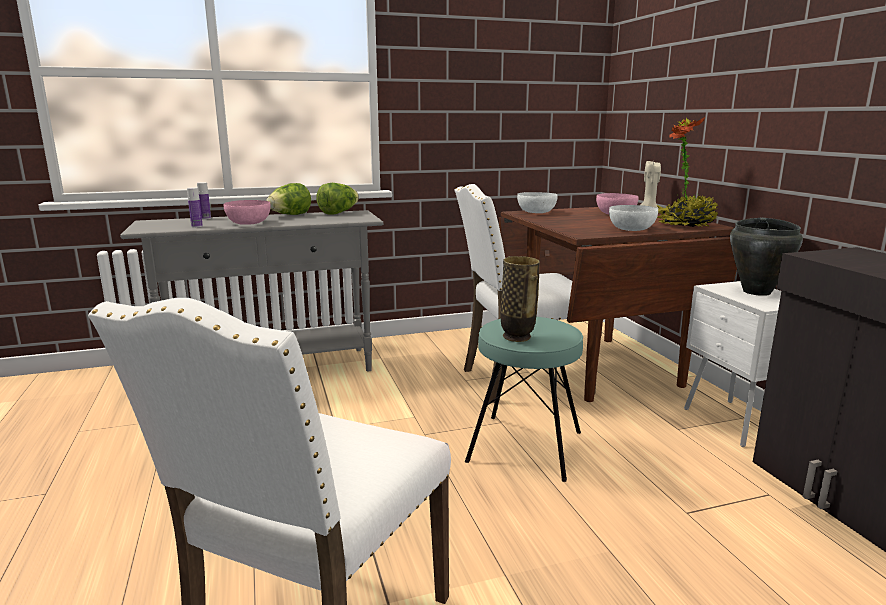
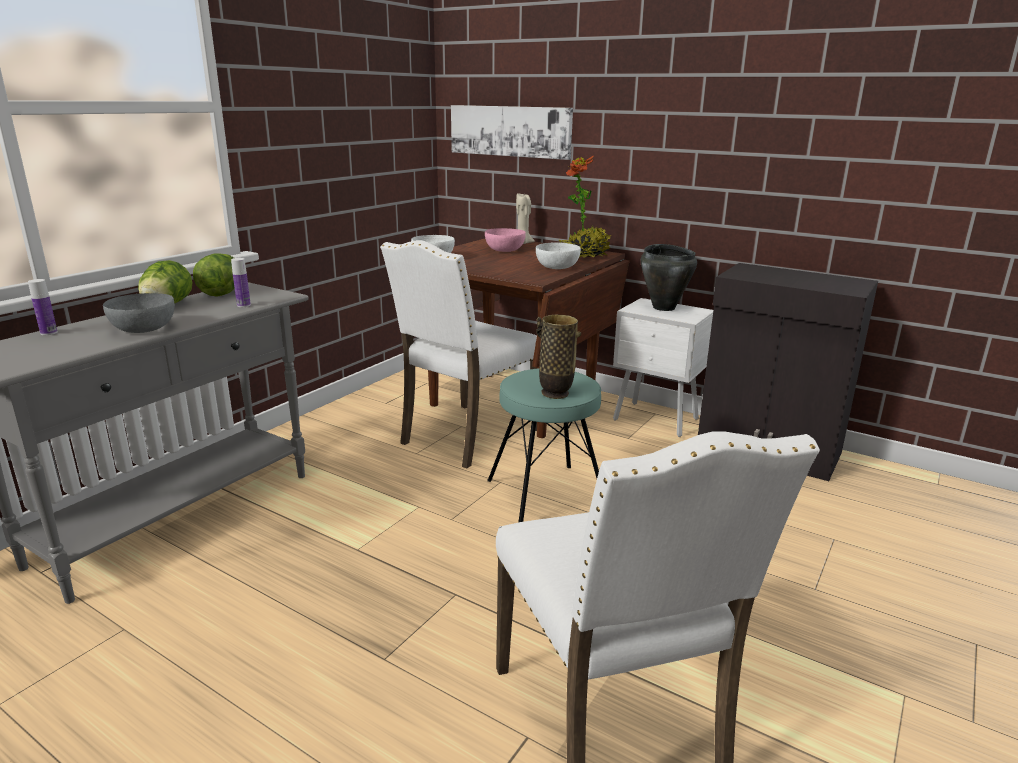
camera: 40 degrees left, 5 degrees up
bottle [187,187,203,228] -> bottle moved to [231,258,251,307]
pink bowl [224,200,271,225] -> grey bowl [103,293,175,333]
none -> picture [451,105,573,160]

